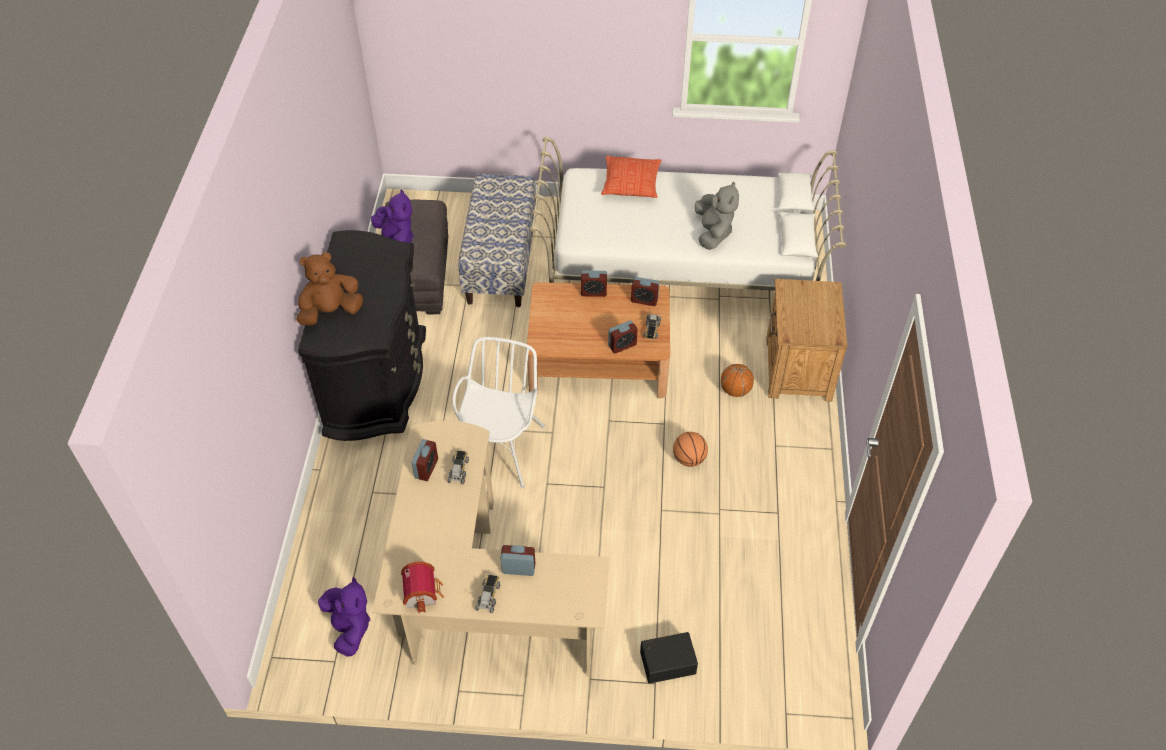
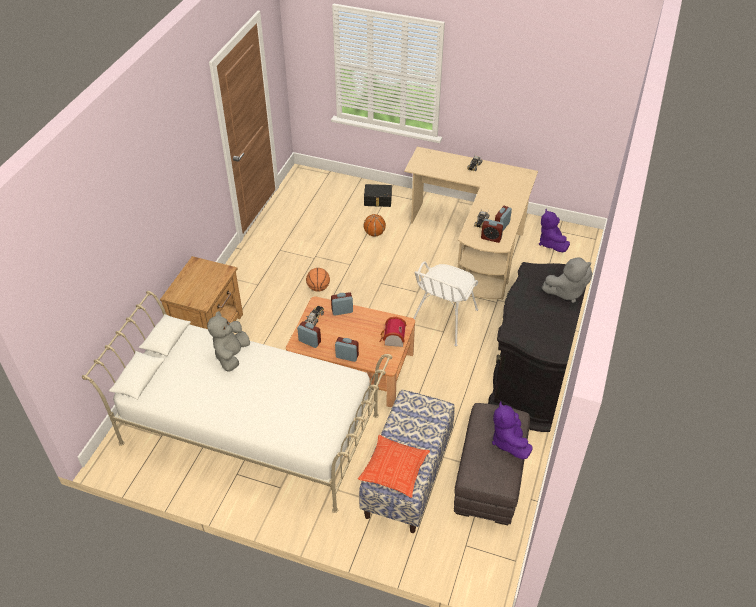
camera: 165 degrees left, 5 degrees down
brown plush toy [296,252,363,325] -> grey plush toy [541,258,593,303]
toy house [401,562,444,613] -> toy house moved to [379,317,406,347]
alarm clock [500,545,535,576] -> alarm clock moved to [481,219,504,243]
orange pillow [601,156,662,198] -> orange pillow moved to [358,435,430,498]
basketball [721,364,754,397] -> basketball moved to [364,214,386,237]

